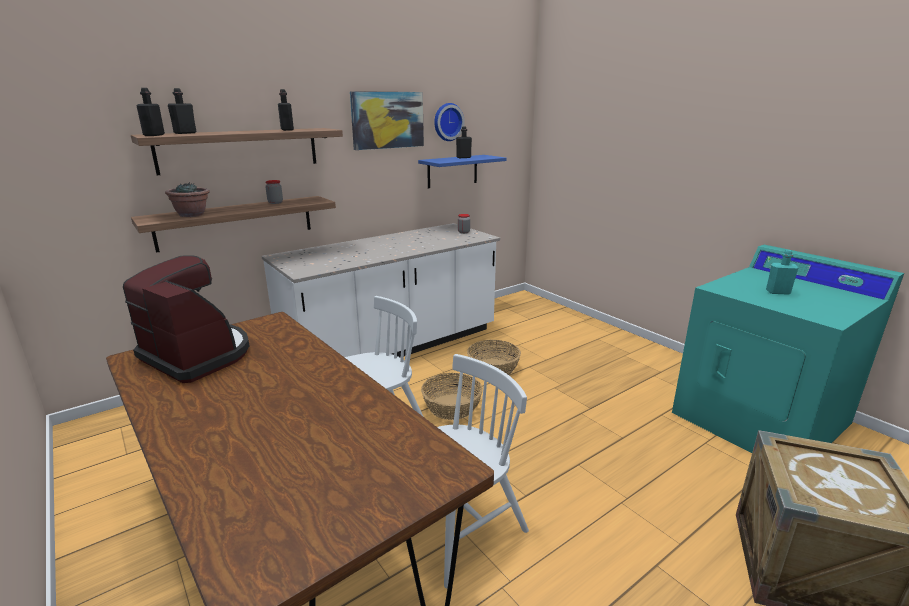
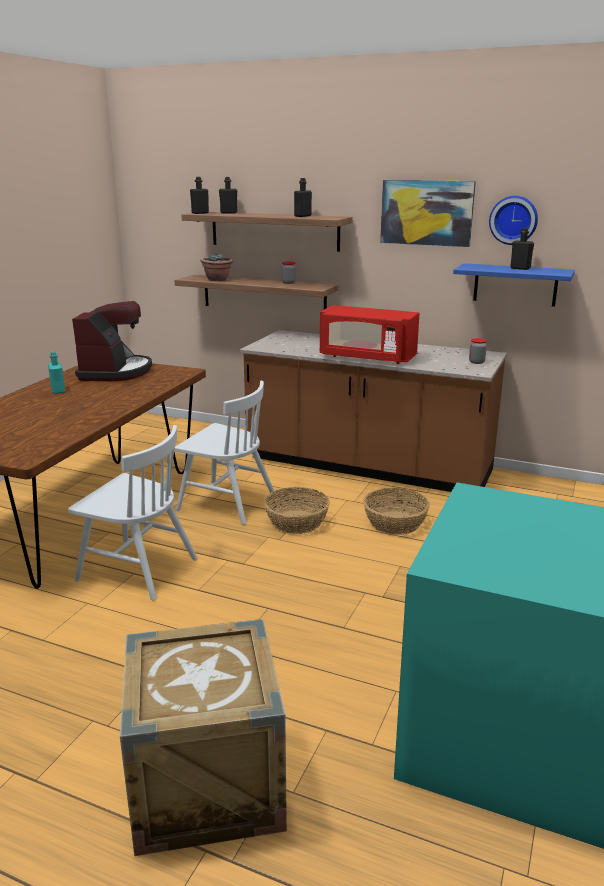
camera: 60 degrees right, 0 degrees up
white counter [262,223,500,358] -> brown counter [240,330,507,492]
turquoise bottle [766,250,798,295] -> turquoise bottle moved to [48,351,65,394]
none -> red microwave [320,305,420,364]

